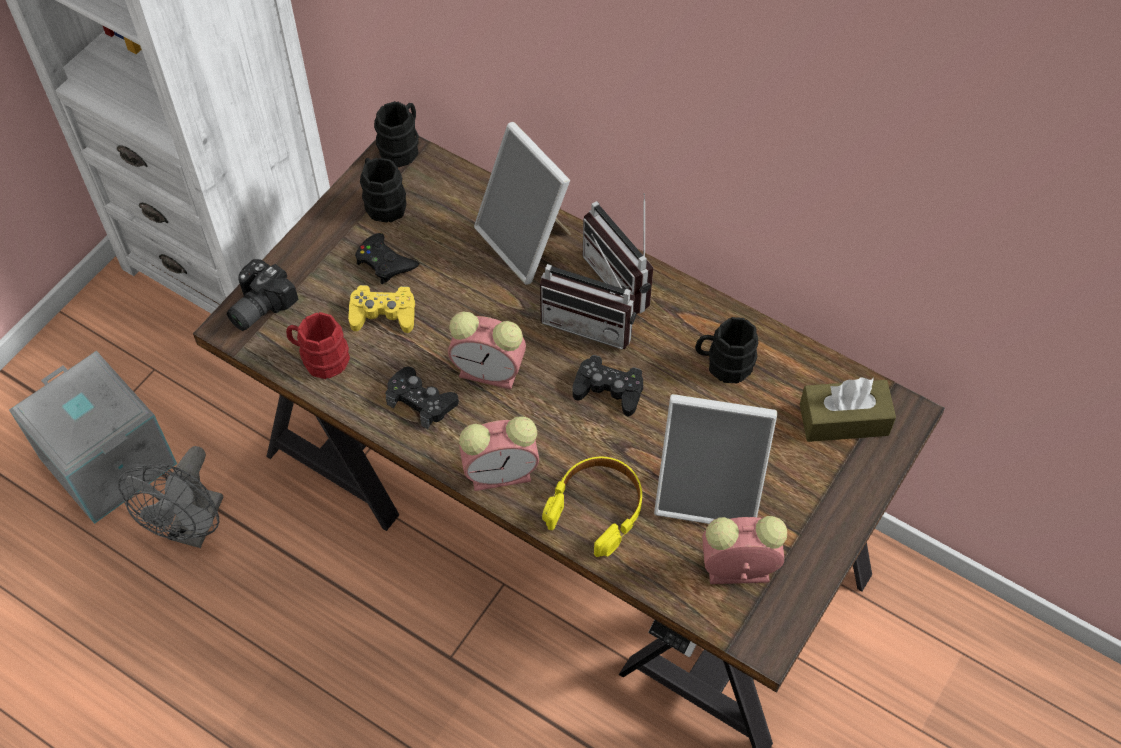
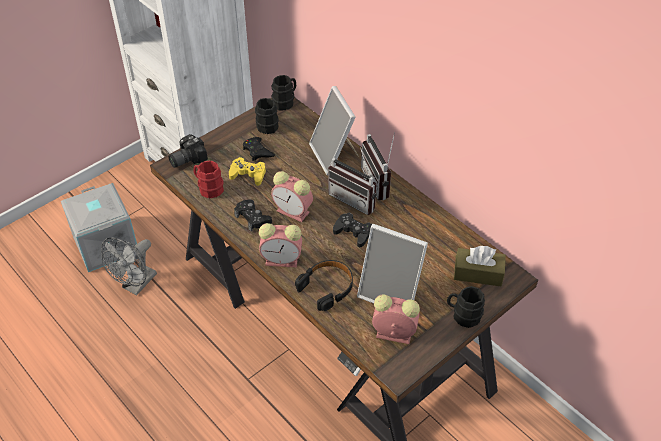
camera: 15 degrees right, 10 degrees down
yellow headphones [542,457,642,557] -> black headphones [295,260,353,311]
black mug [695,317,758,383] -> black mug moved to [447,286,485,328]

